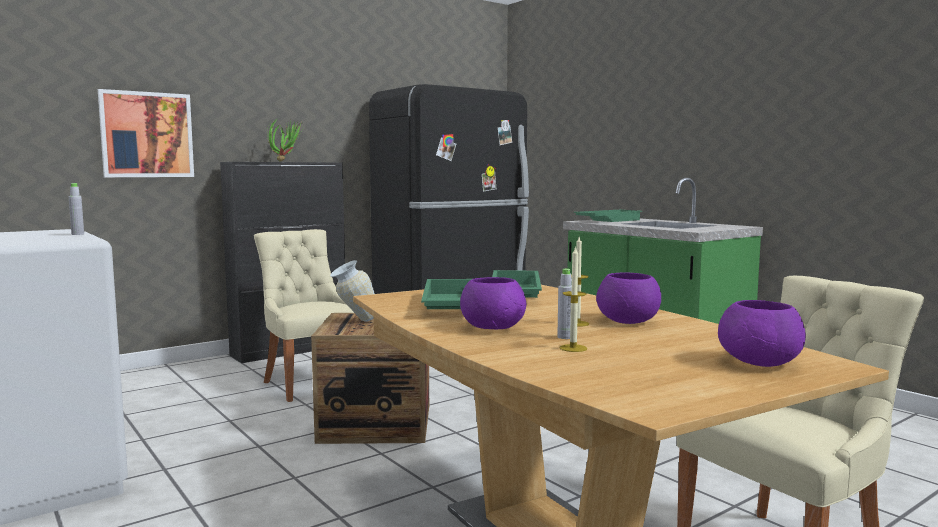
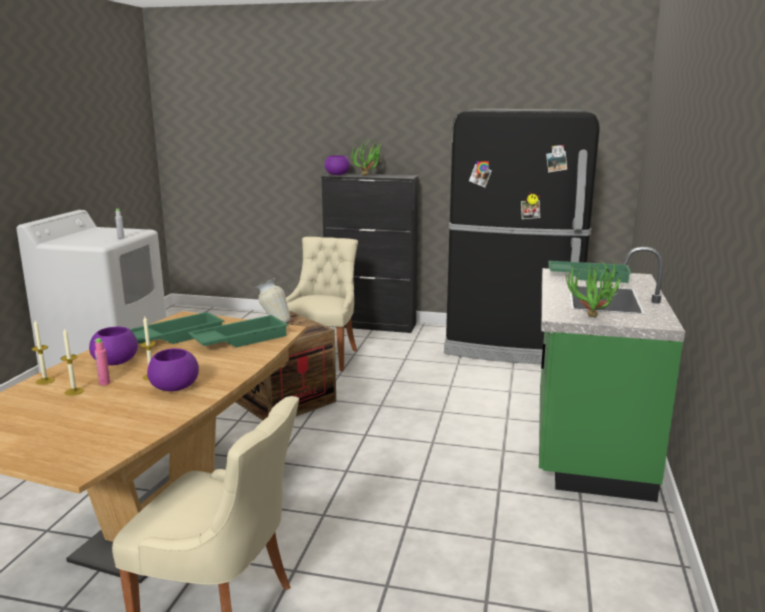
camera: 50 degrees right, 10 degrees up
picture [98,89,194,177] -> none
grey bottle [557,269,572,339] -> pink bottle [94,338,110,385]
purple bowl [718,300,806,367] -> purple bowl moved to [325,155,350,175]
none -> candle [31,320,55,385]
none -> potted plant [566,259,623,317]

